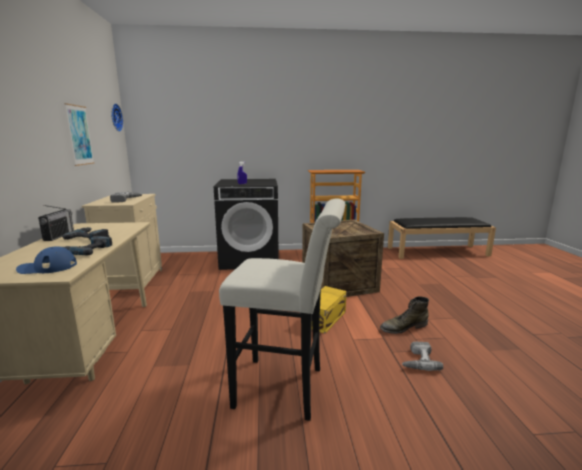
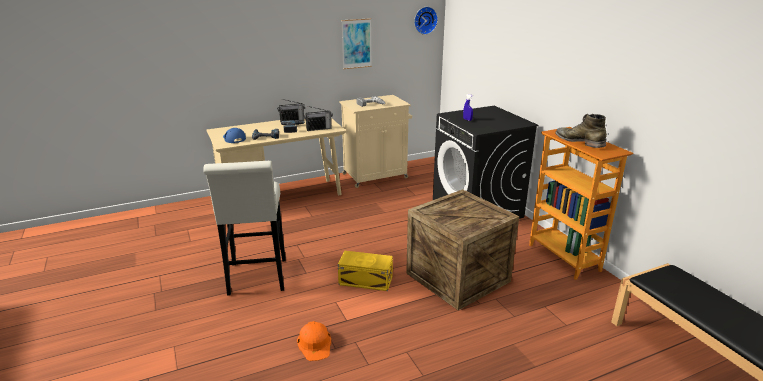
camera: 70 degrees right, 10 degrees up
green boot [380,296,429,334] -> green boot moved to [555,114,607,148]
power drill [402,342,443,371] -> orange hard hat [297,321,331,361]
none -> radio [304,106,333,131]

